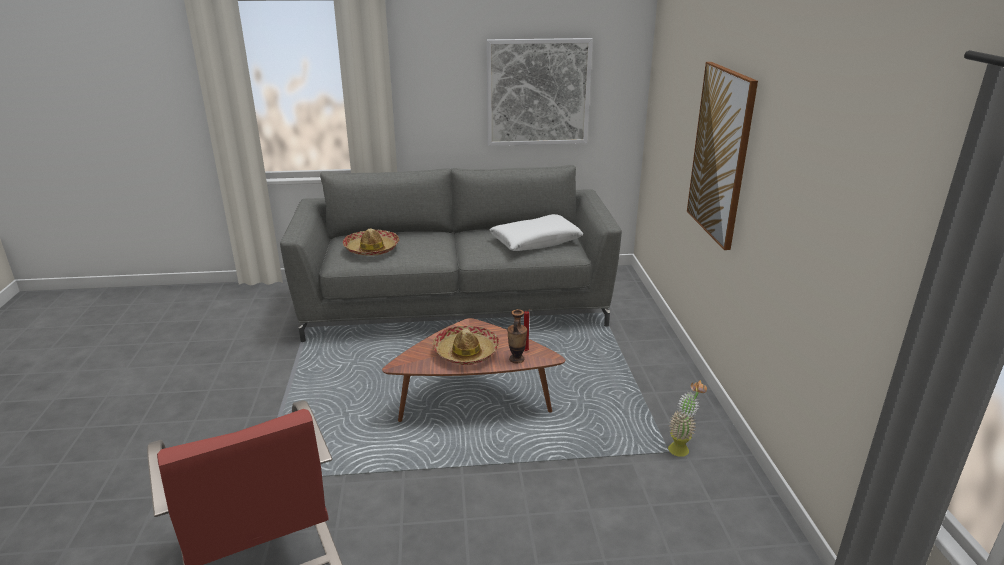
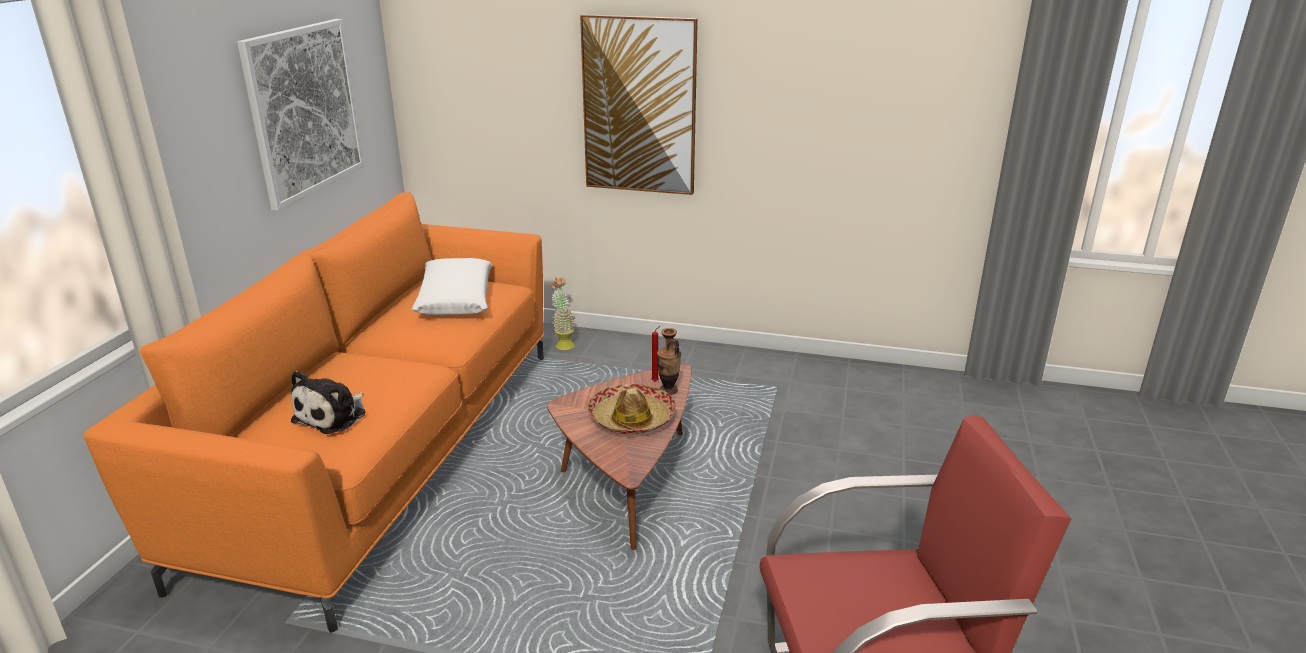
camera: 70 degrees left, 0 degrees up
grey sofa [280,165,622,342] -> orange sofa [84,192,544,634]
hat [343,229,399,256] -> plush toy [291,371,366,434]
potted plant [668,380,707,457] -> potted plant moved to [551,277,575,350]

